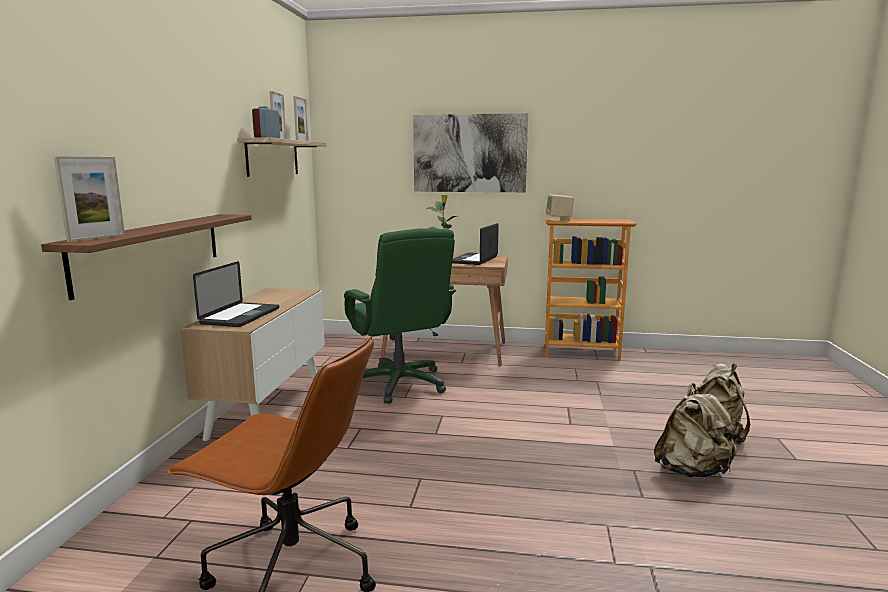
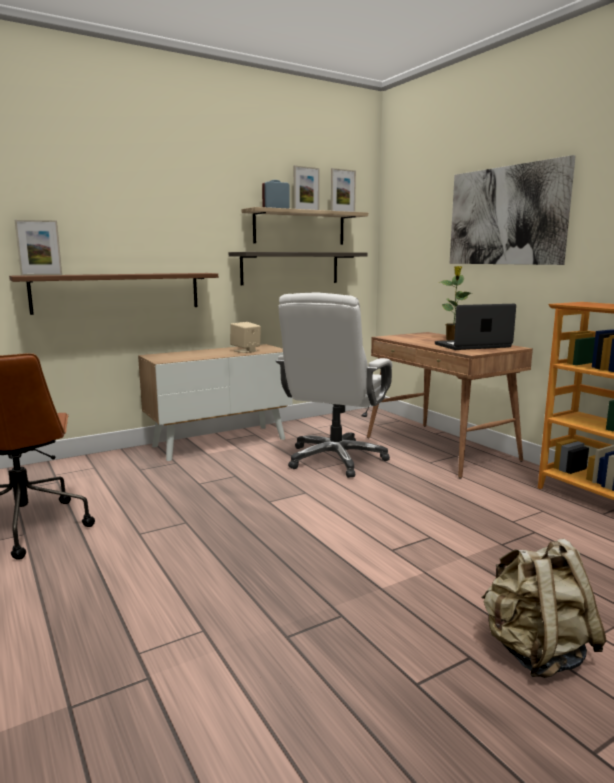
camera: 50 degrees right, 0 degrees up
laptop [193,261,279,327] -> none
green office chair [344,228,456,404] -> white office chair [276,293,392,478]
beige speaker [546,194,574,222] -> beige speaker moved to [230,322,261,353]
beige backpack [654,383,737,477] -> none
none -> shelf [229,252,367,285]

